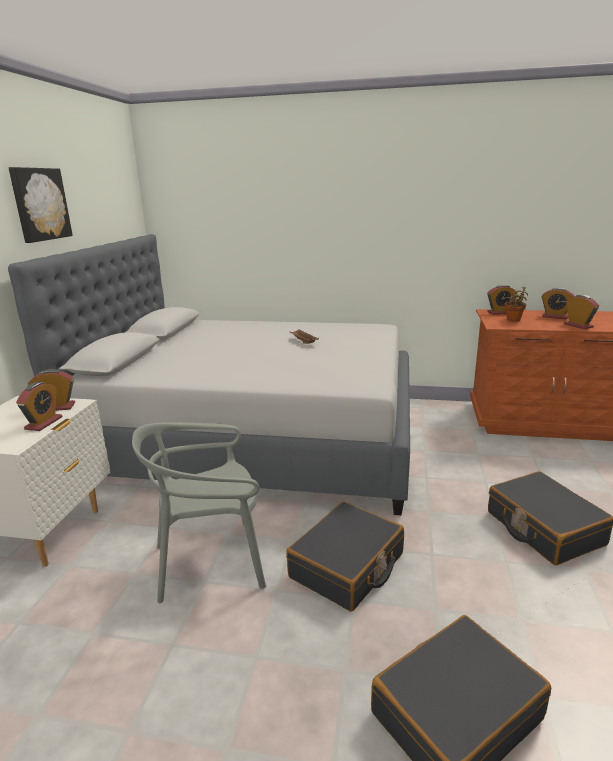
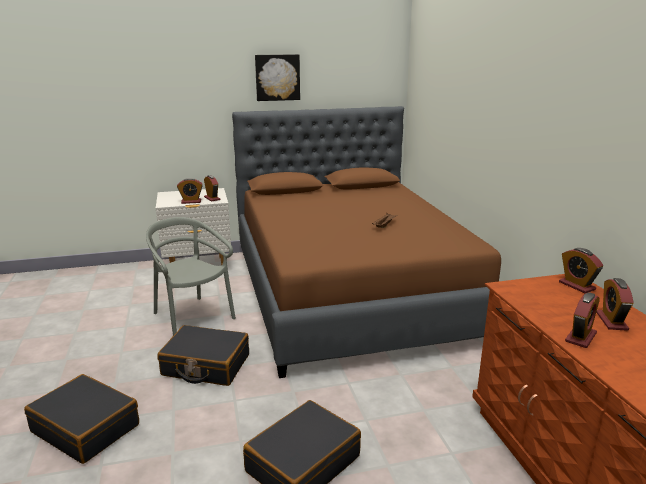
camera: 65 degrees right, 0 degrees up
grey bed [8,234,410,515] -> brown bed [232,106,501,378]
potted plant [505,287,528,321] -> none

